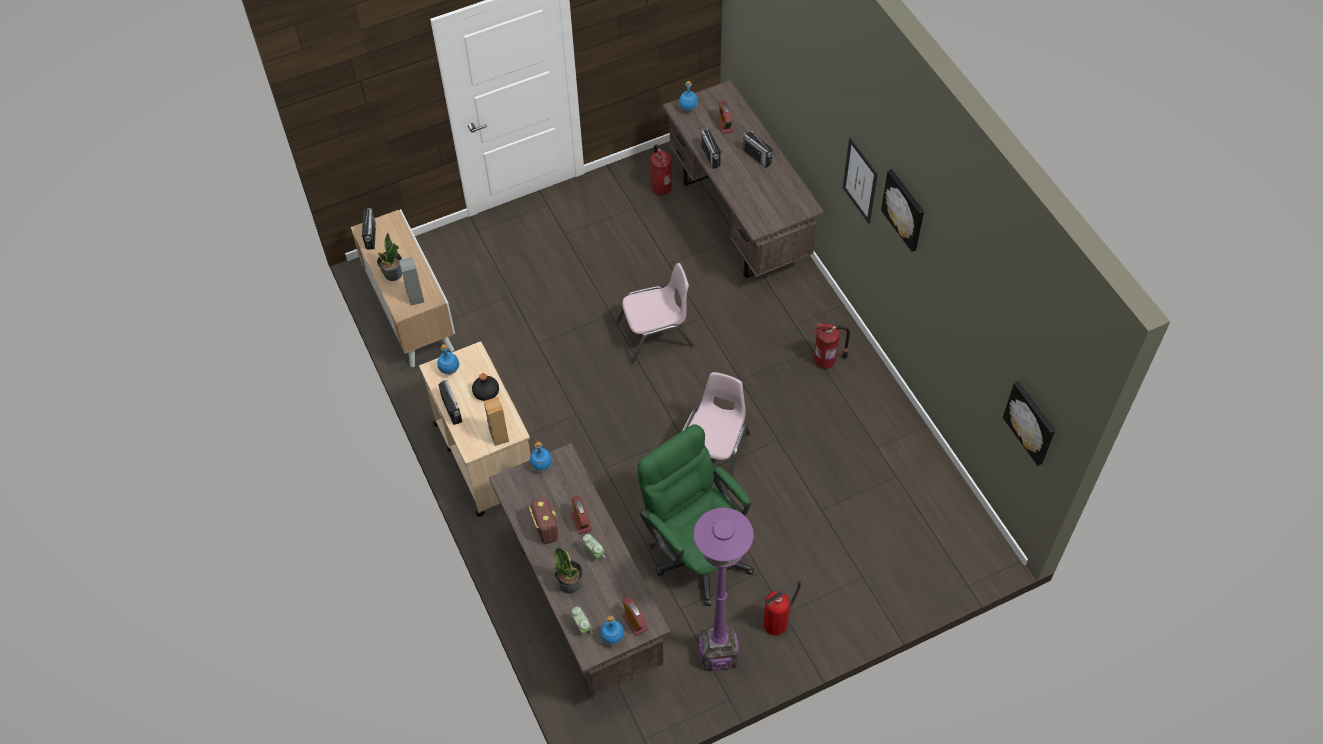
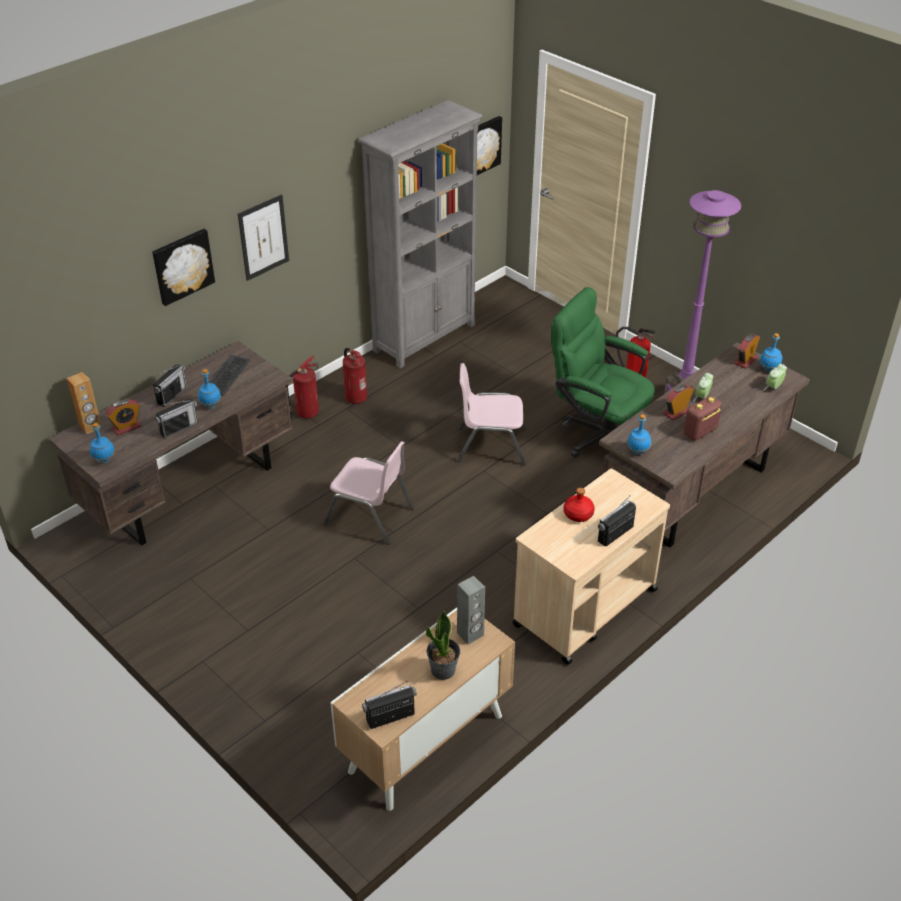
camera: 110 degrees left, 15 degrees down
blue bottle [437,344,459,375] -> blue bottle moved to [198,369,221,409]
black bottle [472,373,499,401] -> red bottle [564,488,595,522]
brown speaker [483,397,509,446] -> brown speaker moved to [67,372,102,434]
potted plant [554,547,583,593] -> none
pink chair [616,263,694,364] -> pink chair turned 150 degrees clockwise [323,441,414,545]
green office chair [638,424,754,606] -> green office chair turned 90 degrees clockwise [551,287,655,458]
fire extinguisher [650,144,672,196] -> fire extinguisher moved to [286,356,319,421]
picture [881,169,924,252] -> picture moved to [152,229,215,306]
none -> keyboard [209,355,250,396]
none -> grey bookcase [359,100,482,369]

